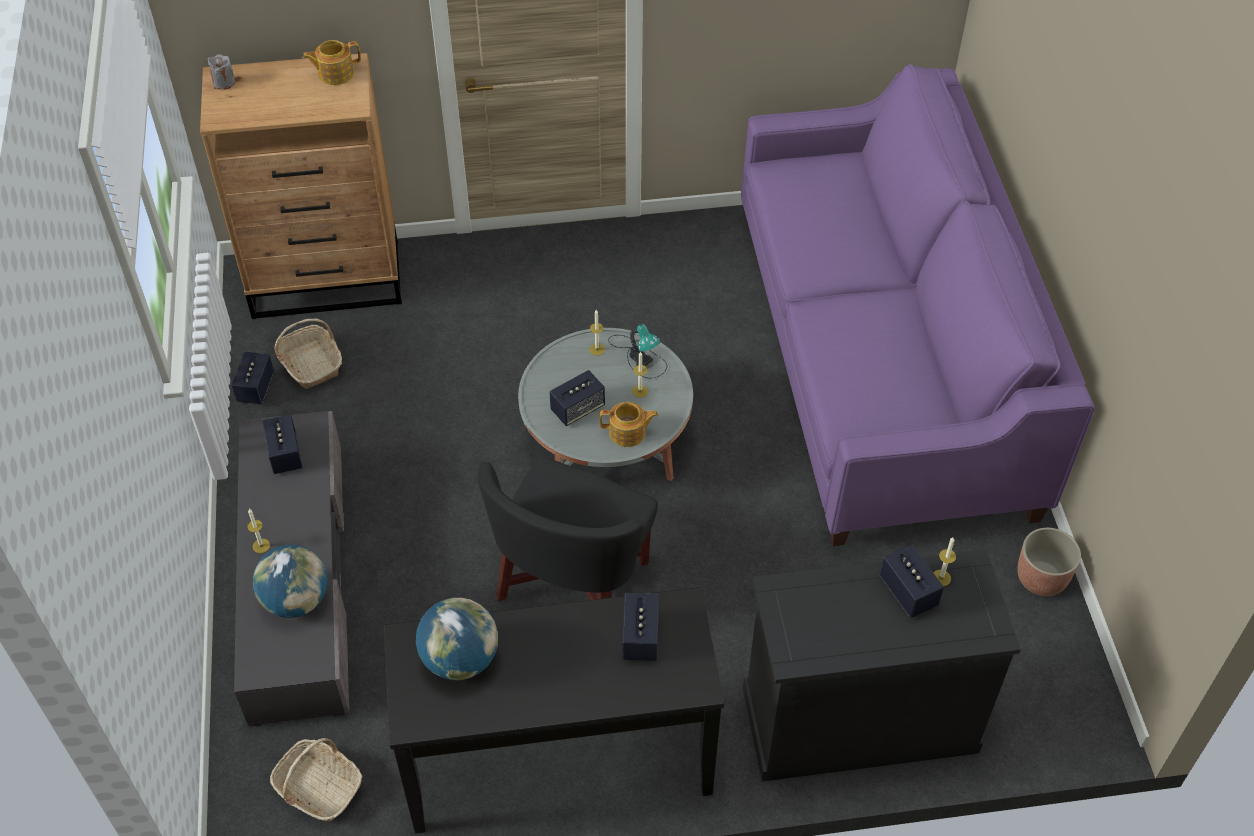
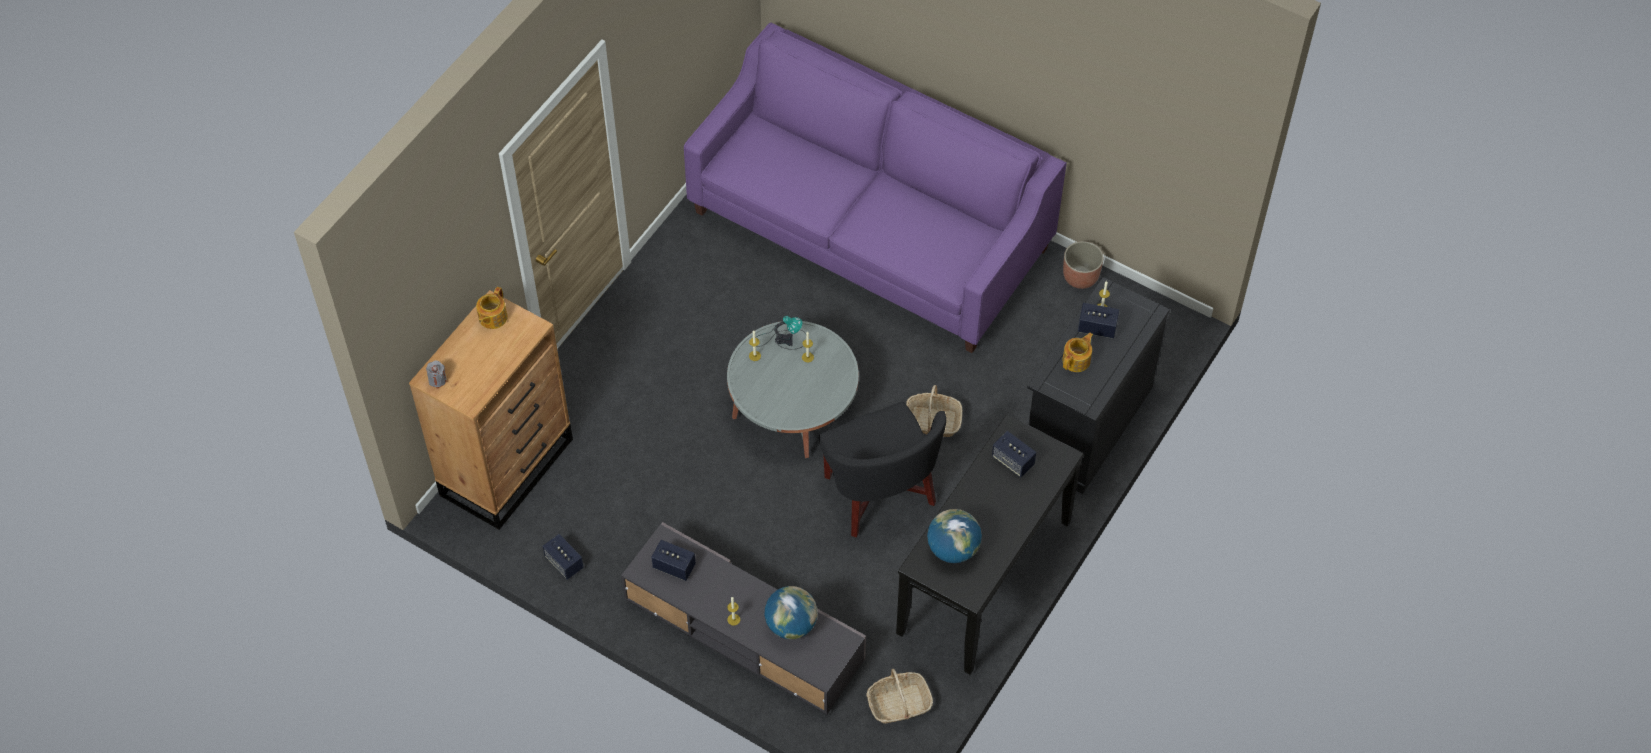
camera: 50 degrees left, 5 degrees up
basket [275,319,342,389] -> basket moved to [906,385,962,437]
speaker [549,370,605,426] -> none
teapot [599,402,658,447] -> teapot moved to [1062,333,1093,372]

